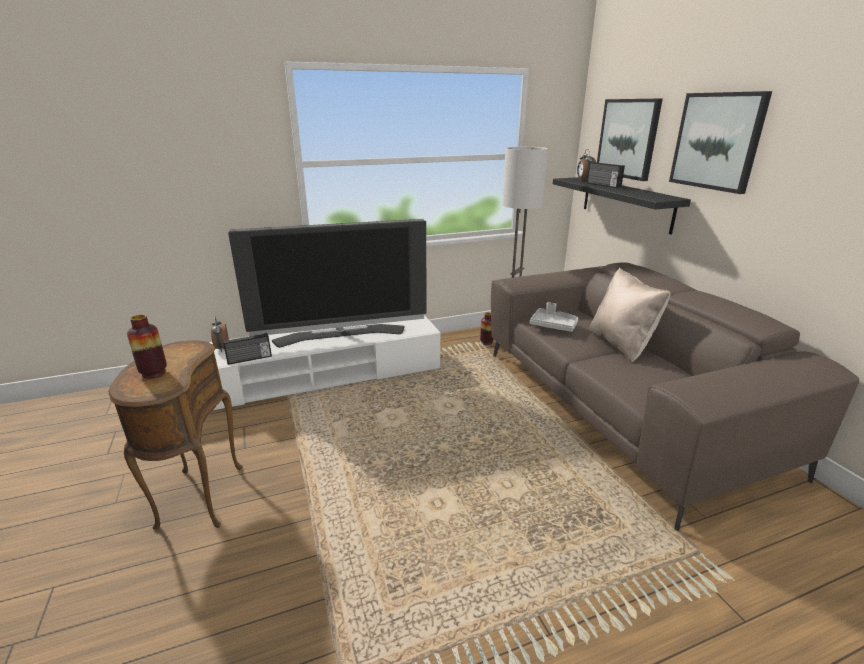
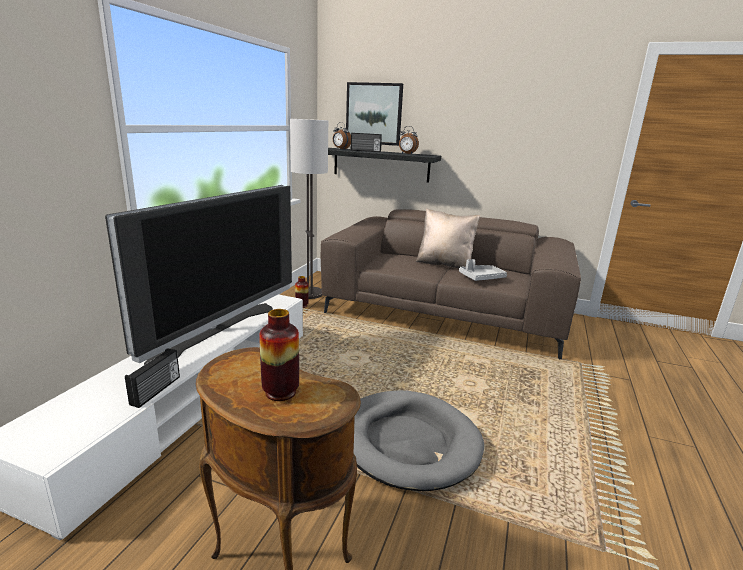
camera: 50 degrees left, 5 degrees down
alarm clock [211,317,229,352] -> alarm clock moved to [399,126,419,154]
grey tray [530,302,578,332] -> grey tray moved to [459,259,507,281]
picture [669,91,772,194] -> none
none -> grey dog bed [353,390,484,491]

